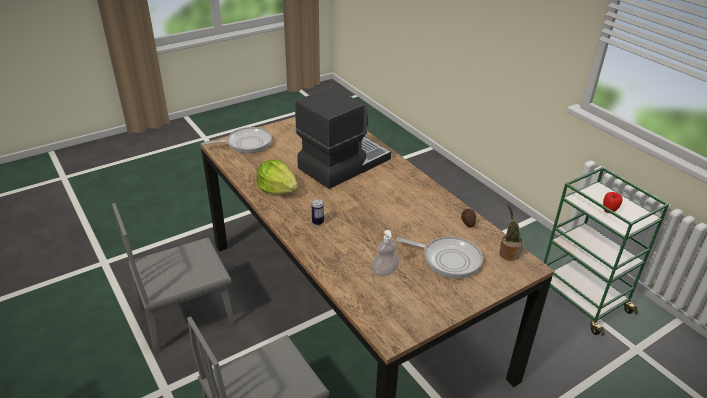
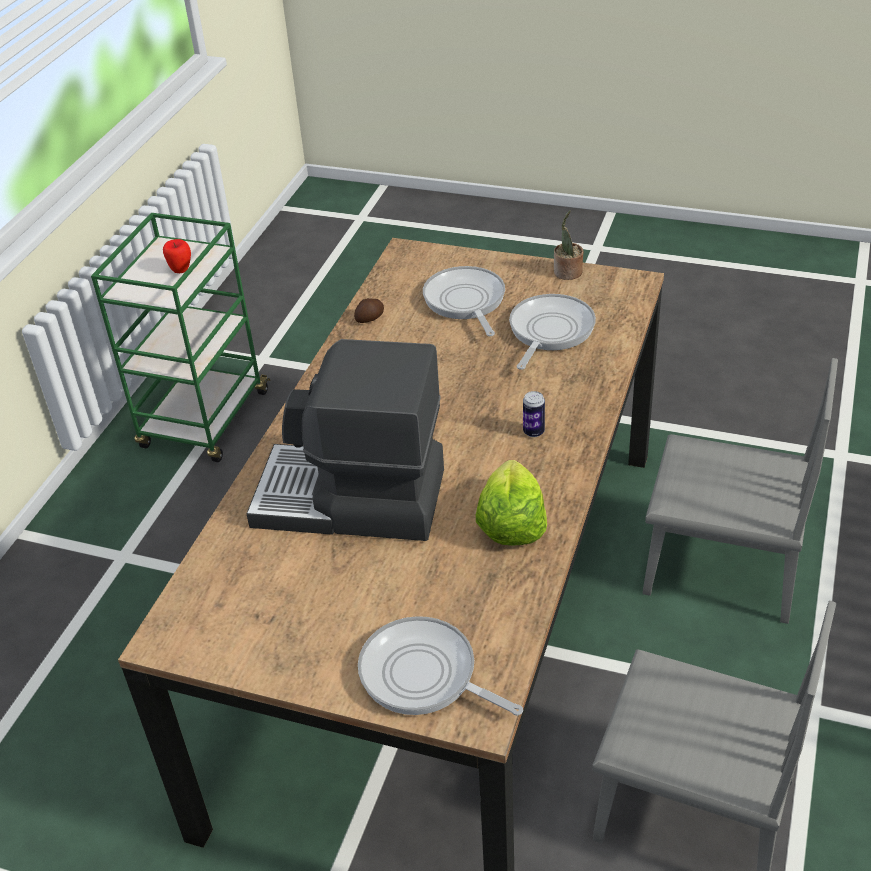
camera: 125 degrees left, 5 degrees up
soap dispenser [371,230,399,276] -> frying pan [509,294,596,370]
potted plant [499,204,523,261] -> potted plant moved to [554,210,584,280]

